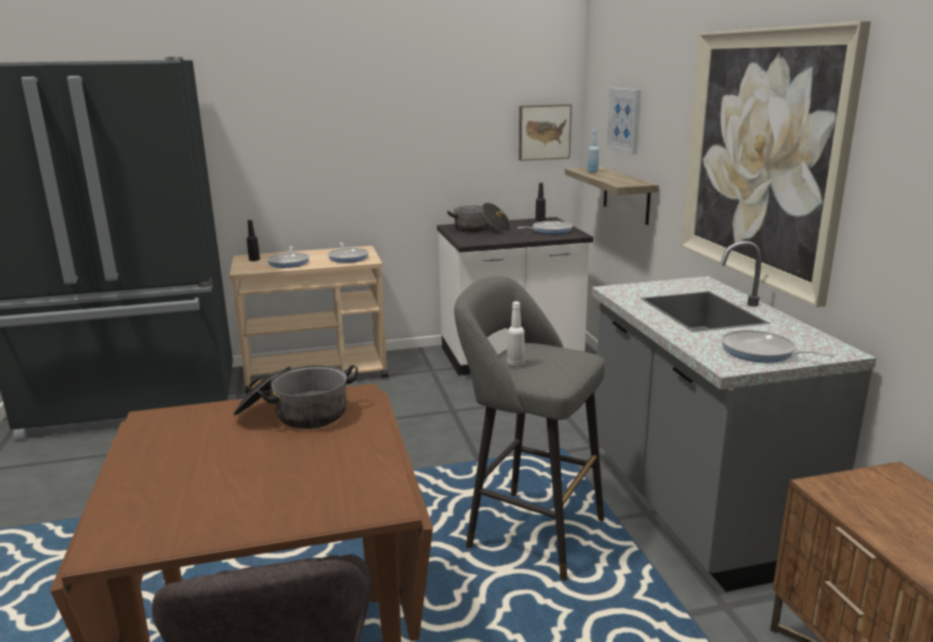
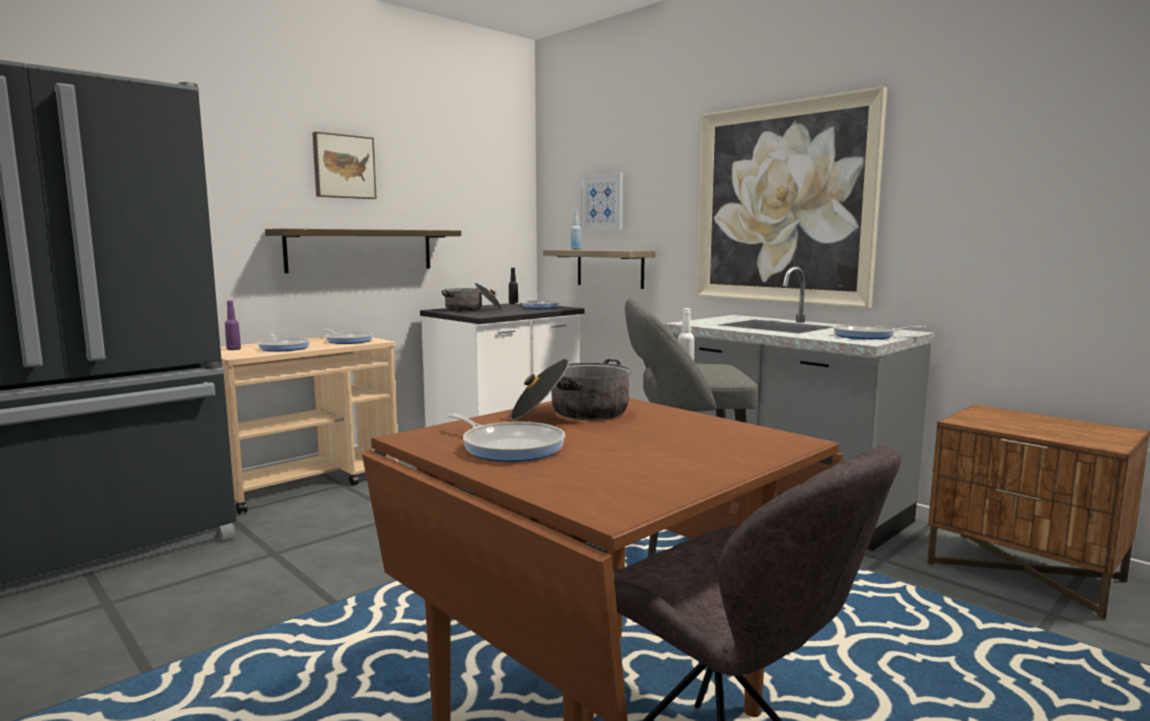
camera: 30 degrees left, 10 degrees down
black bottle [247,220,260,261] -> purple bottle [225,300,241,350]
picture [519,104,572,161] -> picture moved to [312,132,377,199]
none -> shelf [265,229,461,273]
none -> frying pan [448,414,565,462]

